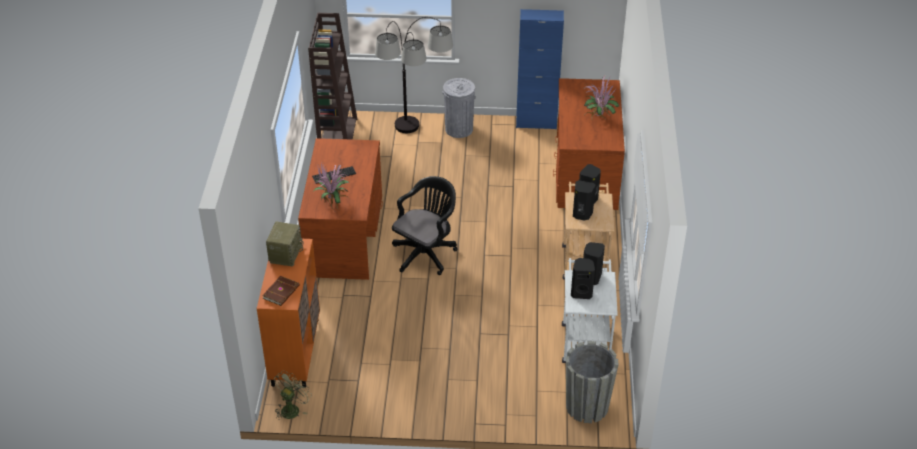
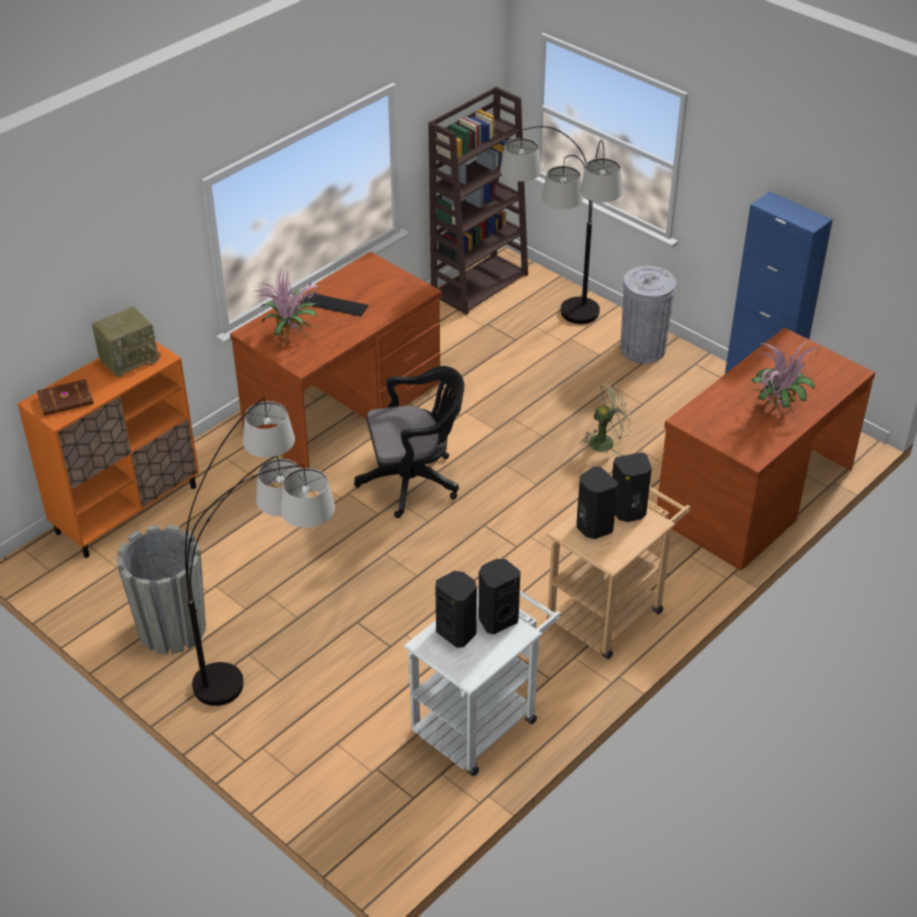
camera: 40 degrees right, 0 degrees up
green fan [274,371,311,420] -> green fan moved to [580,383,632,456]
grey planter [566,341,618,423] -> grey planter moved to [116,525,206,655]
none -> floor lamp [185,398,335,706]

